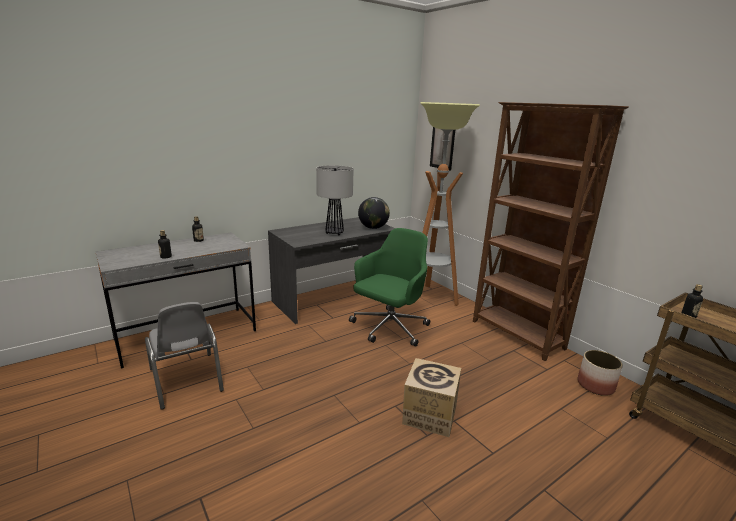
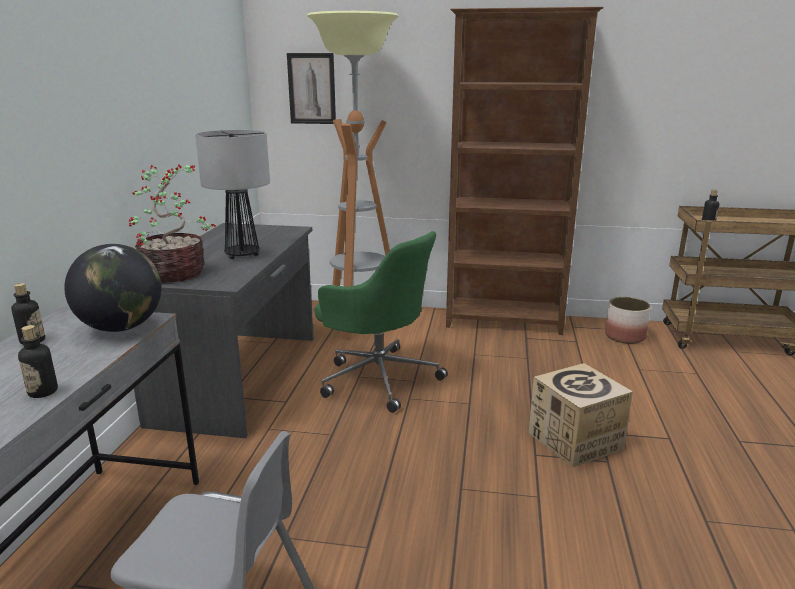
camera: 45 degrees left, 0 degrees up
green office chair [349,228,430,347] -> green office chair turned 135 degrees clockwise [315,231,448,413]
globe [358,197,390,229] -> globe moved to [64,244,162,332]
none -> potted plant [129,164,216,283]

